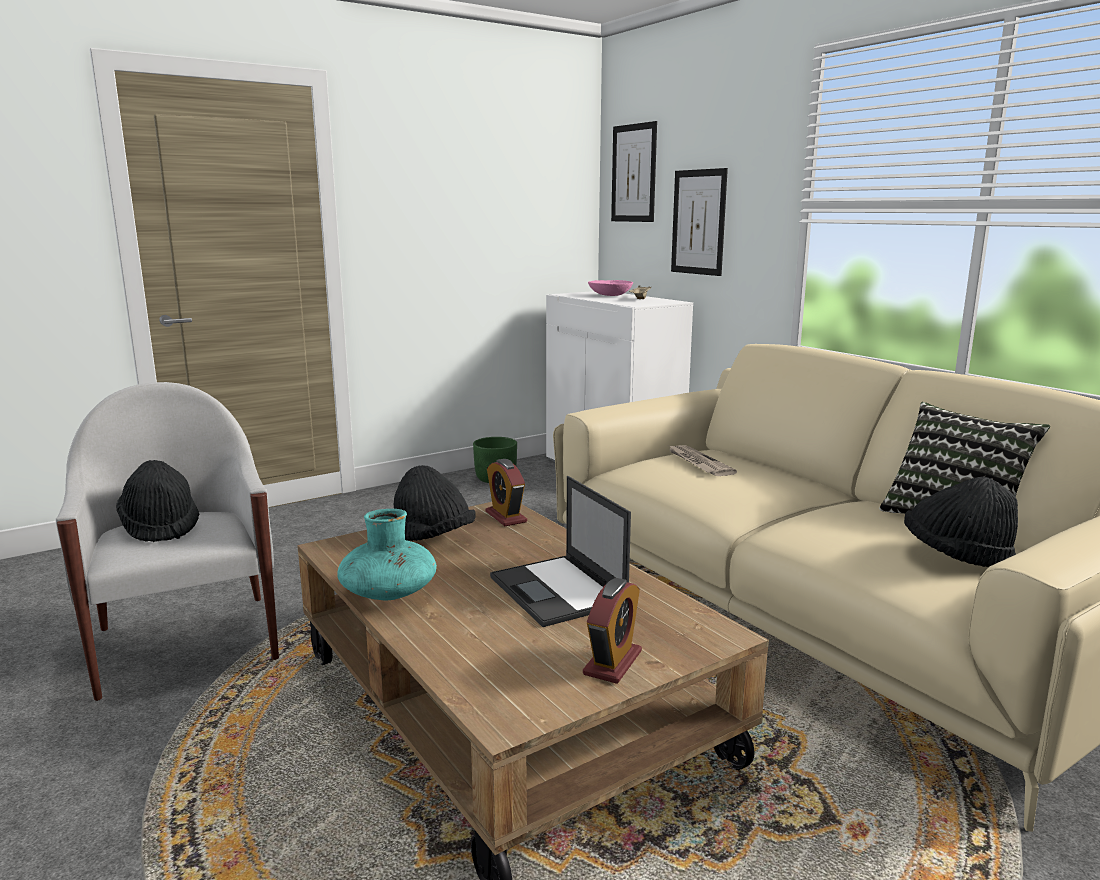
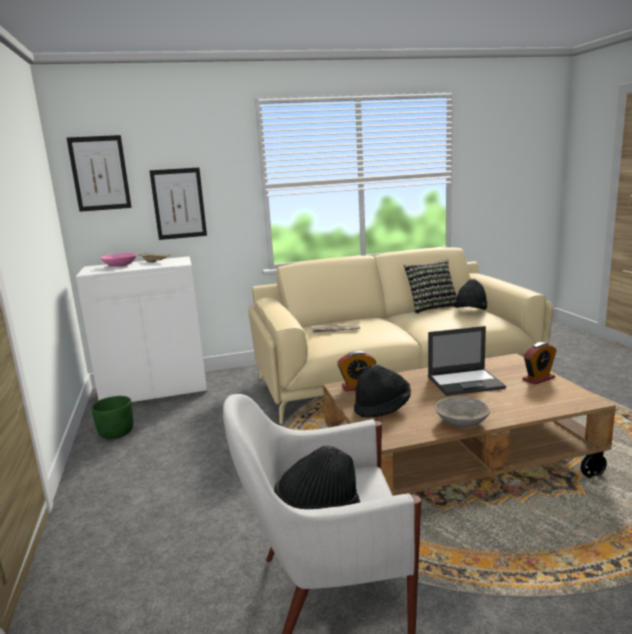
camera: 70 degrees left, 0 degrees up
turquoise vase [337,509,437,600] -> grey bowl [435,396,490,427]
alarm clock [583,578,642,684] -> alarm clock turned 105 degrees clockwise [523,342,557,385]

